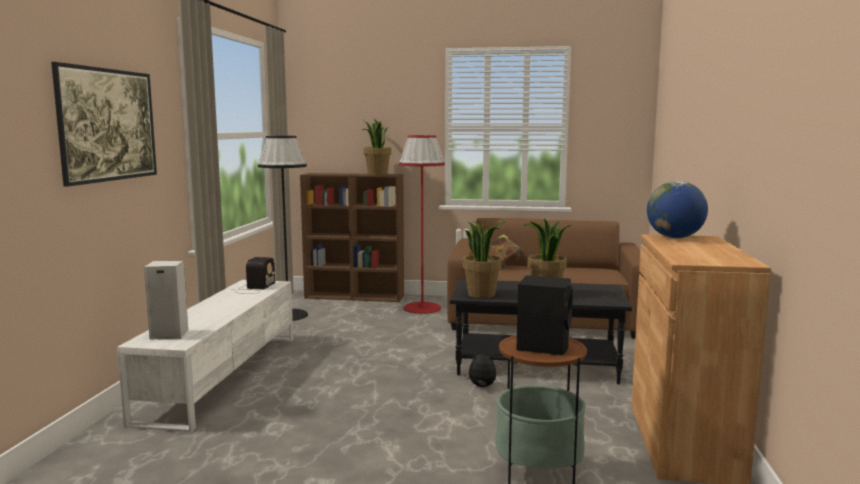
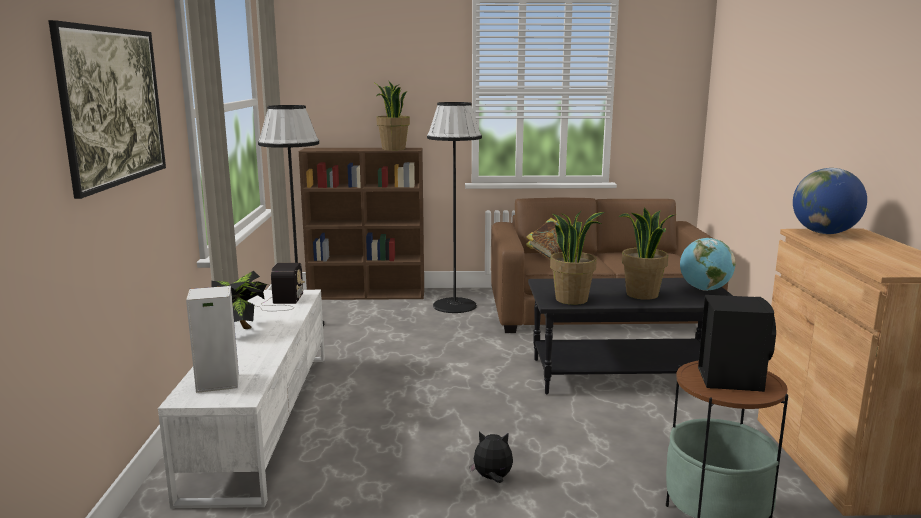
camera: 10 degrees left, 5 degrees up
red floor lamp [399,135,445,314] -> black floor lamp [427,102,482,313]
plush toy [465,352,496,387] -> plush toy moved to [469,431,513,483]
none -> potted plant [211,271,271,329]
none -> globe [680,238,735,291]

